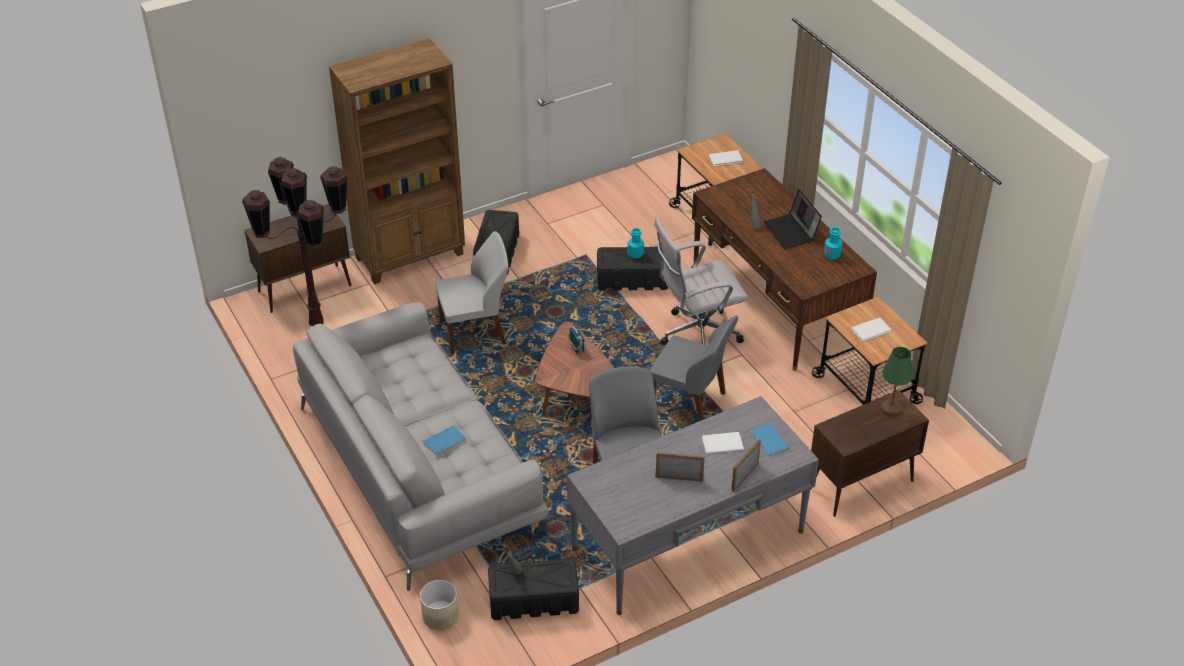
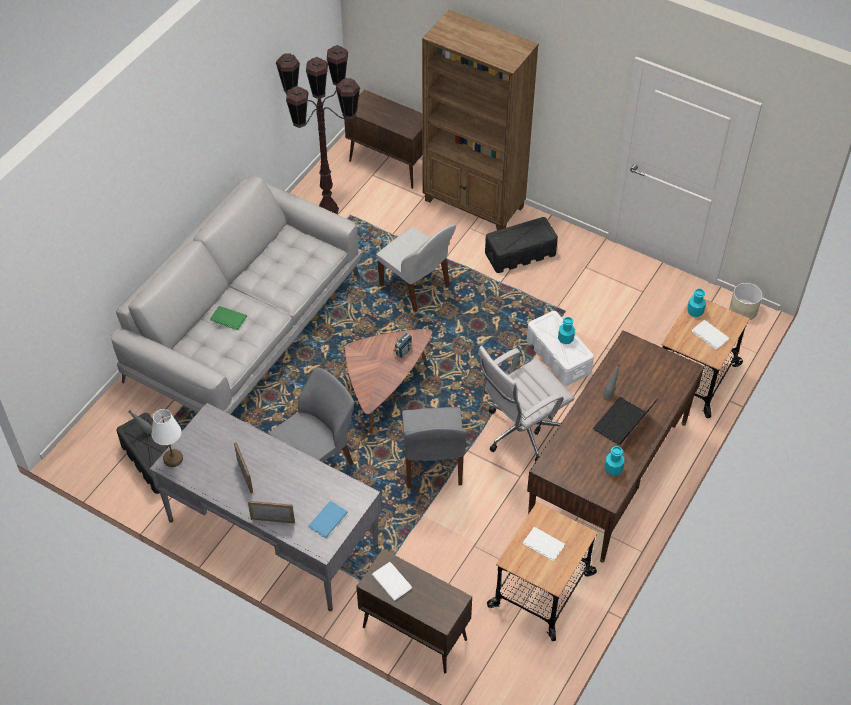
camera: 60 degrees right, 10 degrees up
beige planter [420,580,459,630] -> beige planter moved to [729,283,763,320]
blue book [423,425,466,455] -> green book [210,306,247,330]
black storage box [597,247,668,291] -> white storage box [527,311,594,386]
white office chair [654,217,748,345] -> white office chair turned 75 degrees counterclockwise [478,346,574,462]
white book [702,432,744,454] -> white book moved to [372,562,412,601]
green table lamp [881,347,913,416] -> none
none -> white table lamp [152,409,183,467]
none -> turquoise bottle [687,289,706,317]

